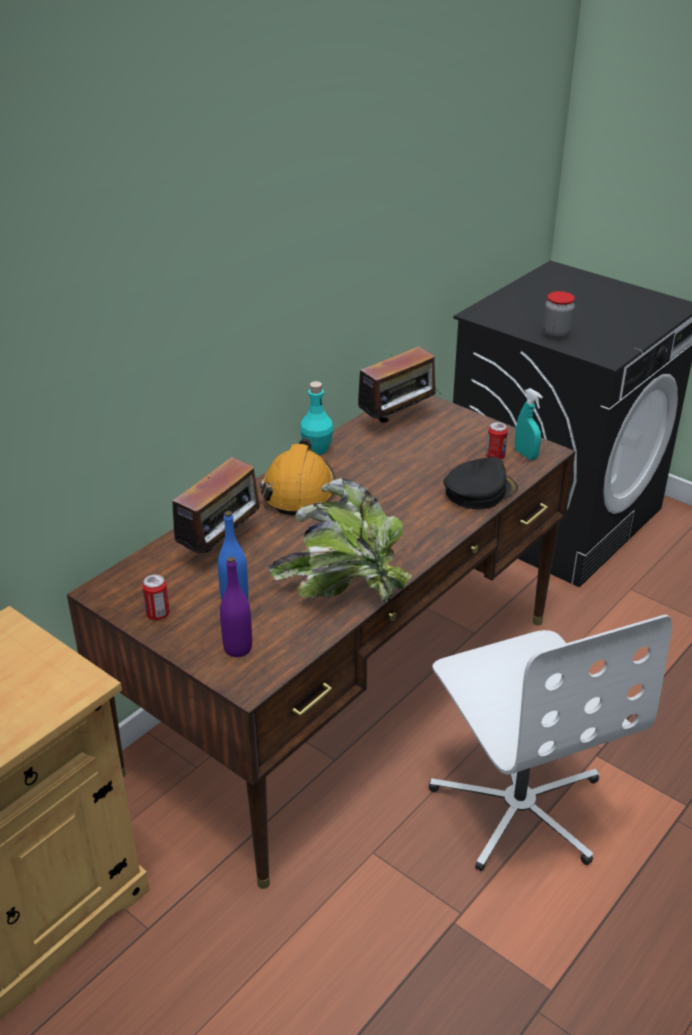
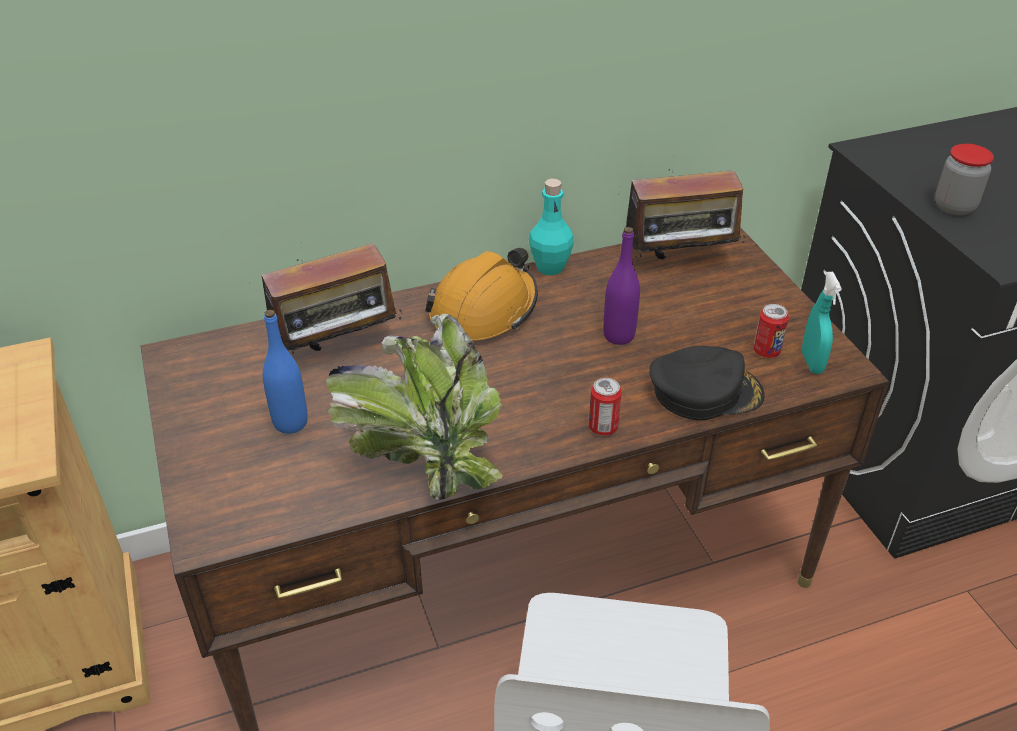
camera: 30 degrees right, 5 degrees up
can [142,574,170,620] -> can moved to [589,378,622,436]
purple bottle [220,557,252,657] -> purple bottle moved to [603,227,640,345]

